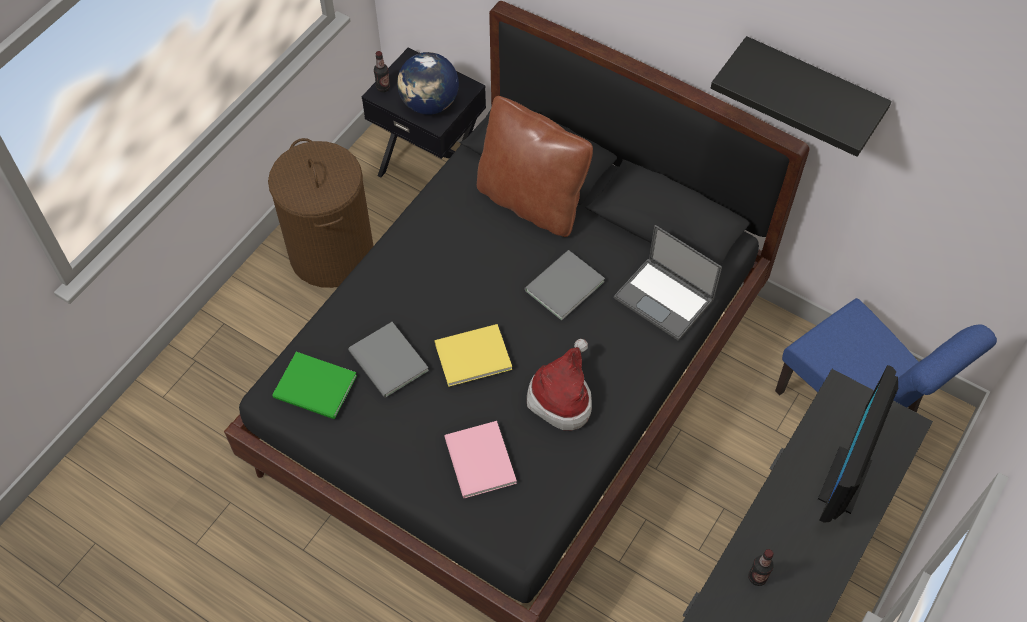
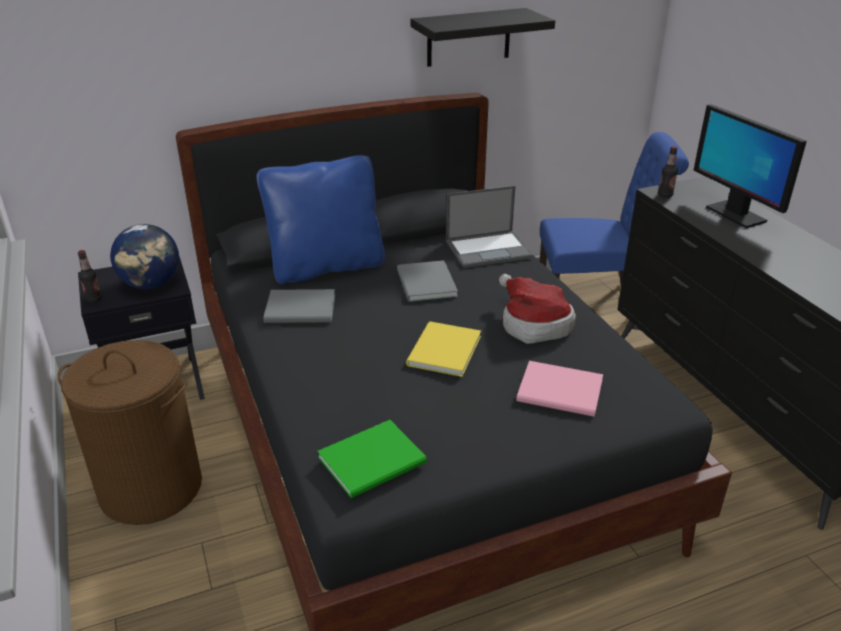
camera: 55 degrees left, 25 degrees down
grey book [348,322,429,398] -> grey book moved to [263,289,335,323]
brown pillow [477,96,593,237] -> blue pillow [256,155,385,284]
bottle [748,549,774,586] -> bottle moved to [658,146,678,198]

